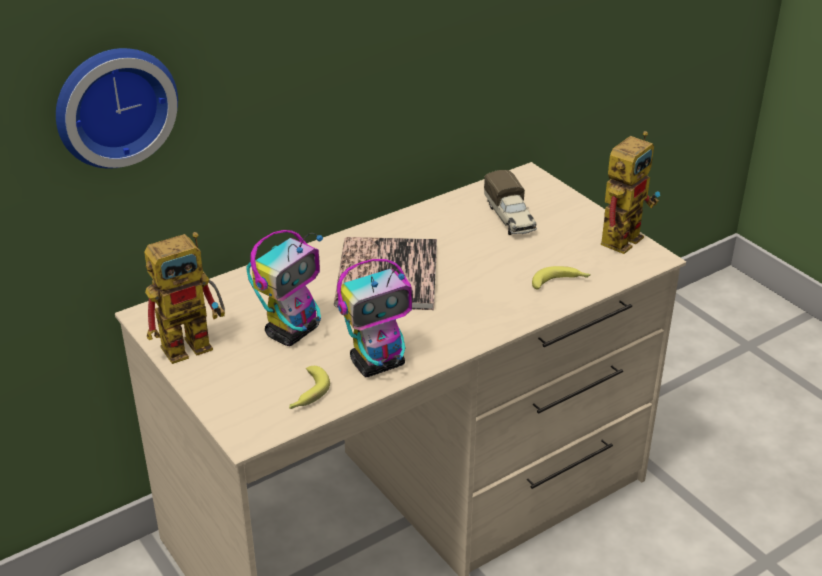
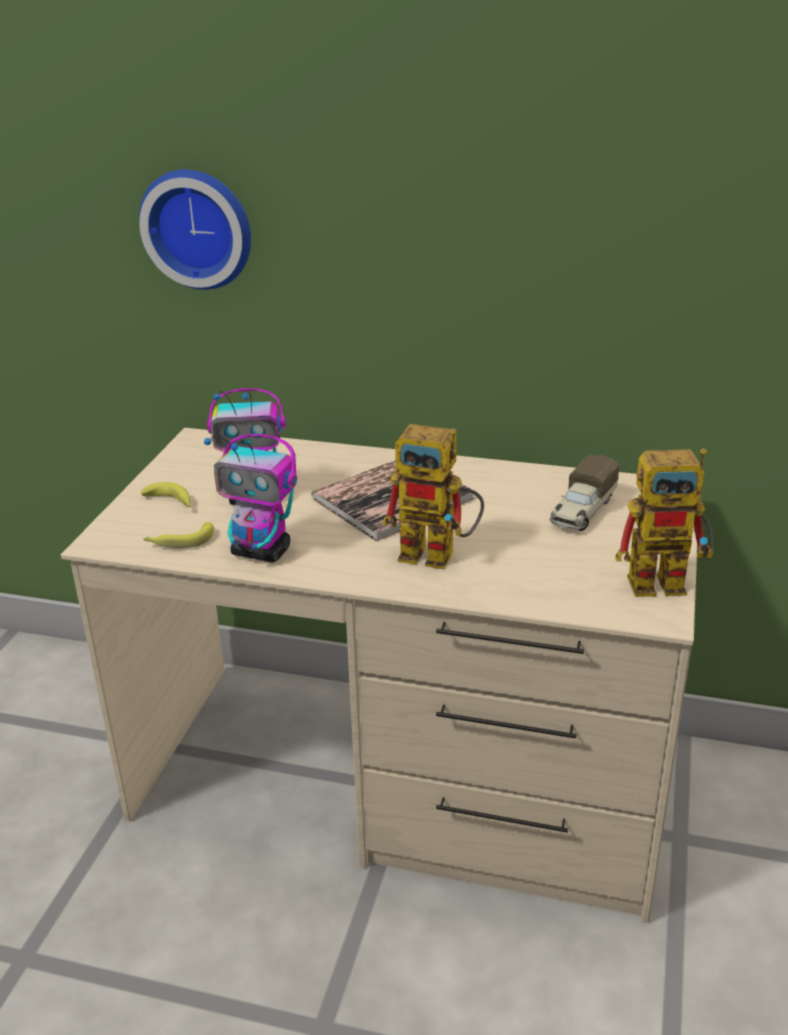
camera: 50 degrees right, 5 degrees down
toy robot [144,232,225,364] -> toy robot moved to [382,424,484,569]
banana [532,266,591,289] -> banana moved to [141,482,191,507]

